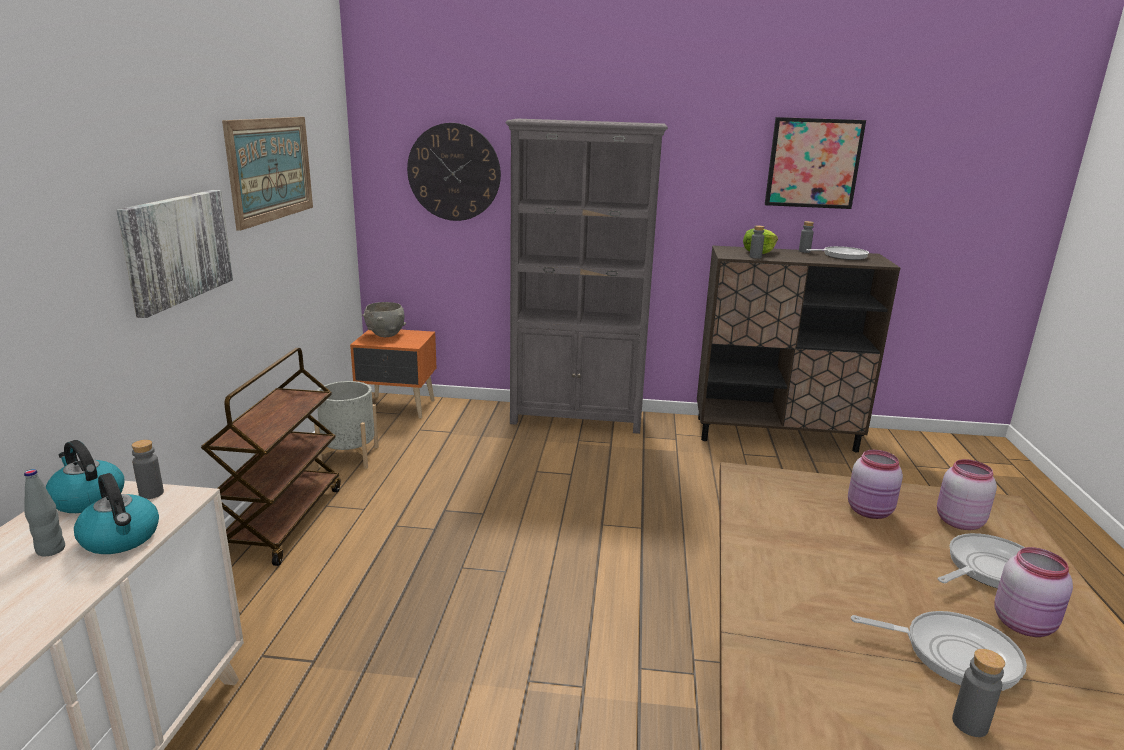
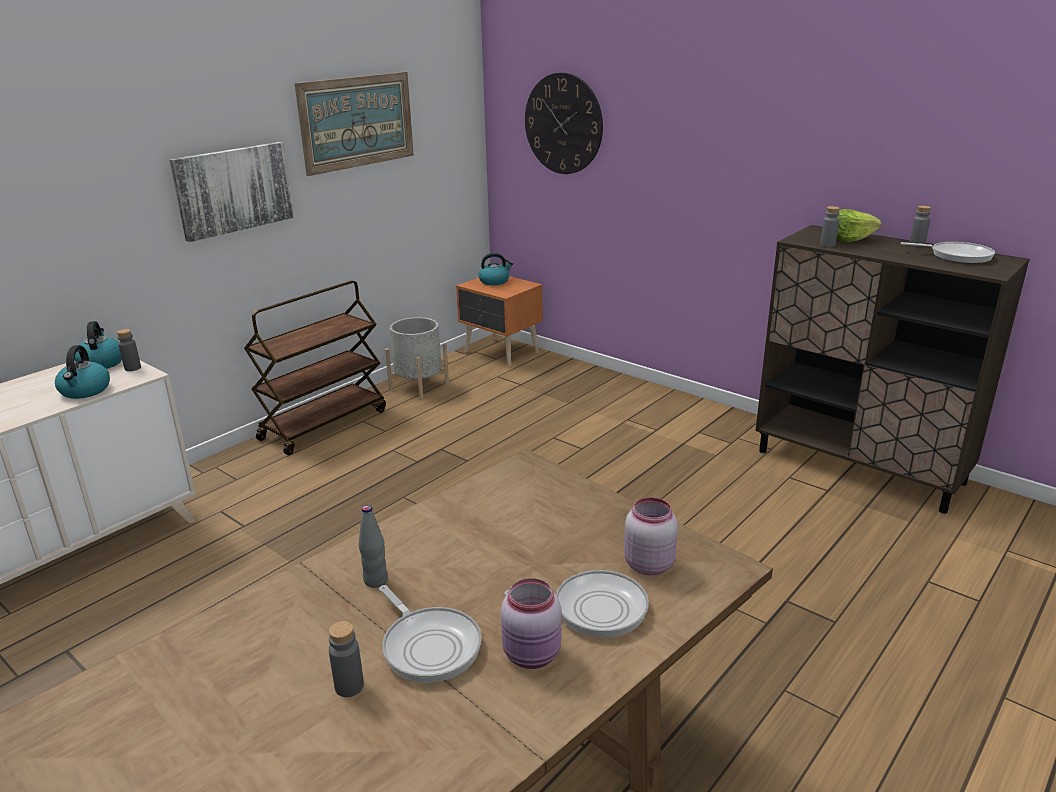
camera: 35 degrees right, 5 degrees up
grey bottle [24,469,65,557] -> grey bottle moved to [359,505,388,588]
grey bowl [362,302,406,337] -> kettle [479,253,513,285]
grey bookcase [506,119,668,434] -> none
picture [765,117,866,209] -> none
pink jar [848,450,903,519] -> none

